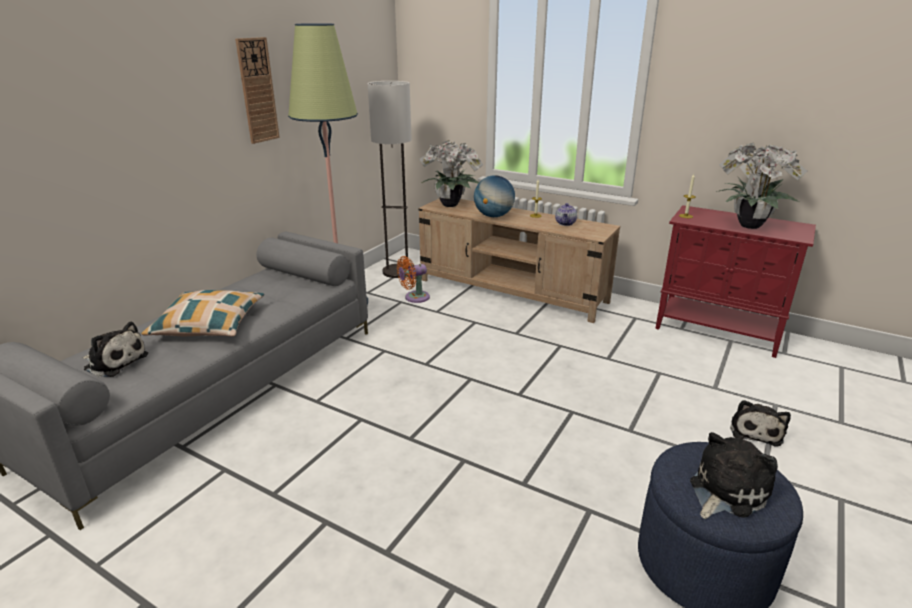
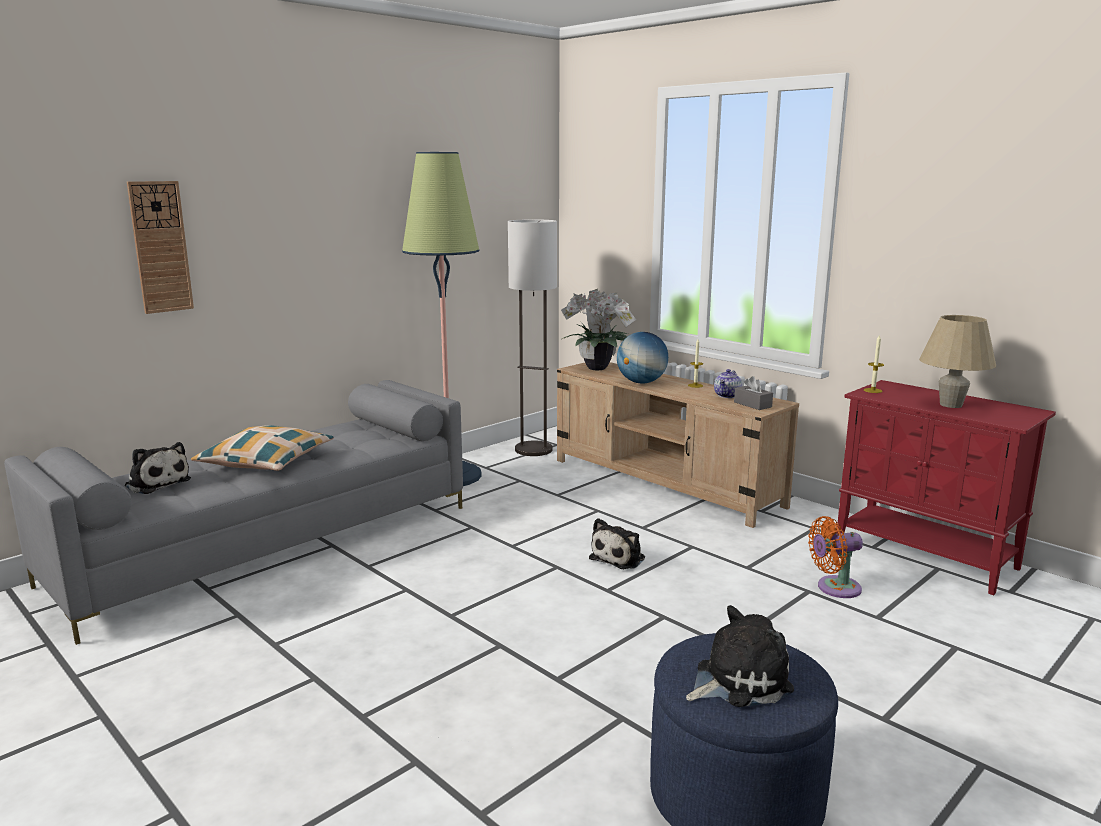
camera: 15 degrees right, 10 degrees down
wall clock [235,37,280,144] -> wall clock moved to [127,181,194,314]
orange fan [397,256,430,303] -> orange fan moved to [808,516,863,598]
potted plant [716,142,807,229] -> beige table lamp [919,315,996,408]
plush toy [730,400,791,446] -> plush toy moved to [589,518,645,569]
none -> grey tissue box [734,376,773,410]

